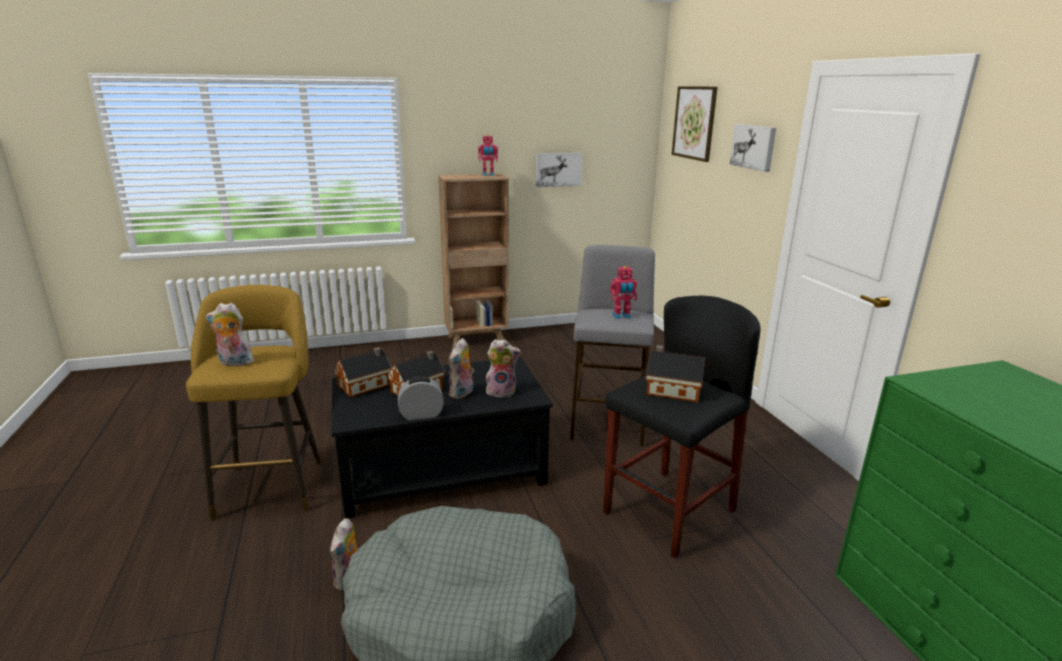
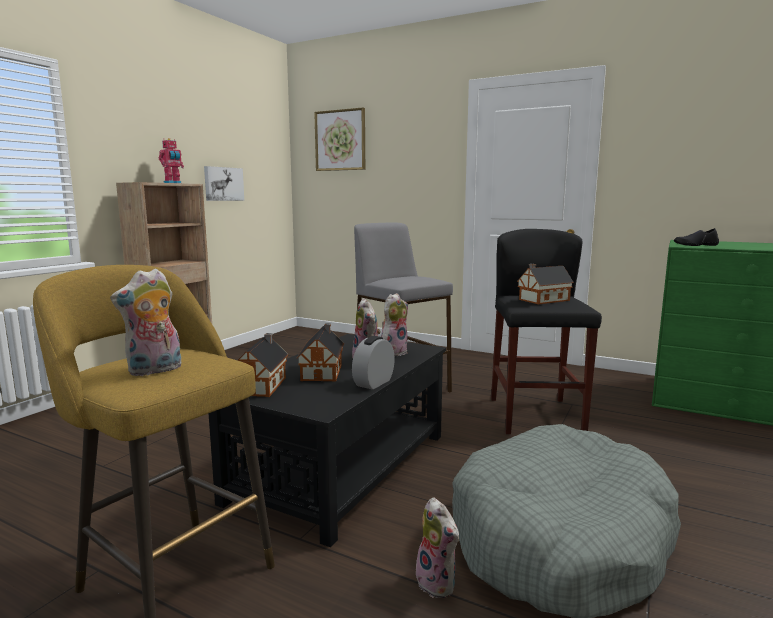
camera: 45 degrees left, 10 degrees down
toy robot [610,266,637,319] -> none
picture [729,124,776,172] -> none
none -> black shoe [674,228,719,246]

